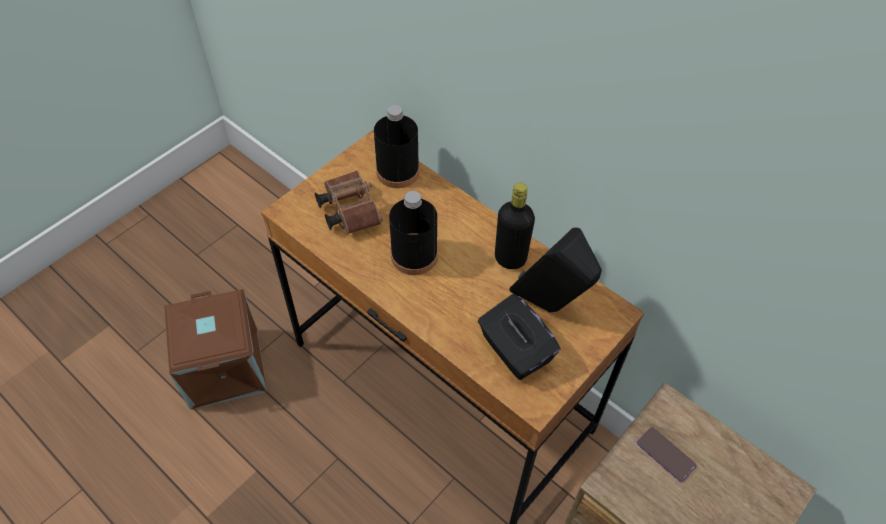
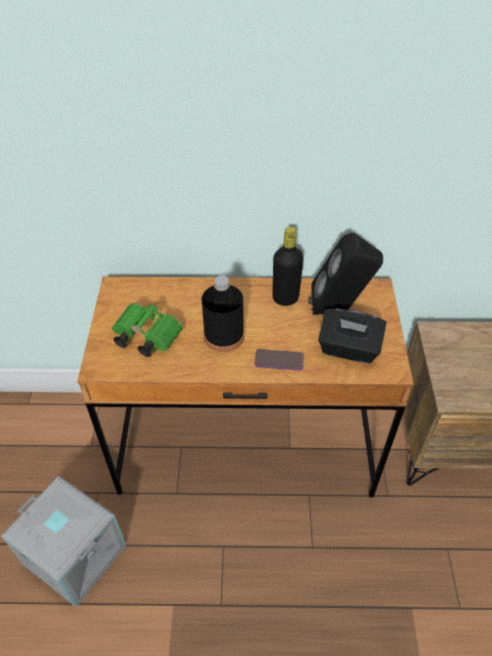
camera: 40 degrees left, 5 degrees down
brown storage box [164,289,267,410] -> grey storage box [1,475,126,607]
brown binoculars [315,170,383,234] -> green binoculars [112,302,183,357]
black bottle [374,105,419,188] -> none
phone [637,427,697,482] -> phone moved to [254,349,304,370]

